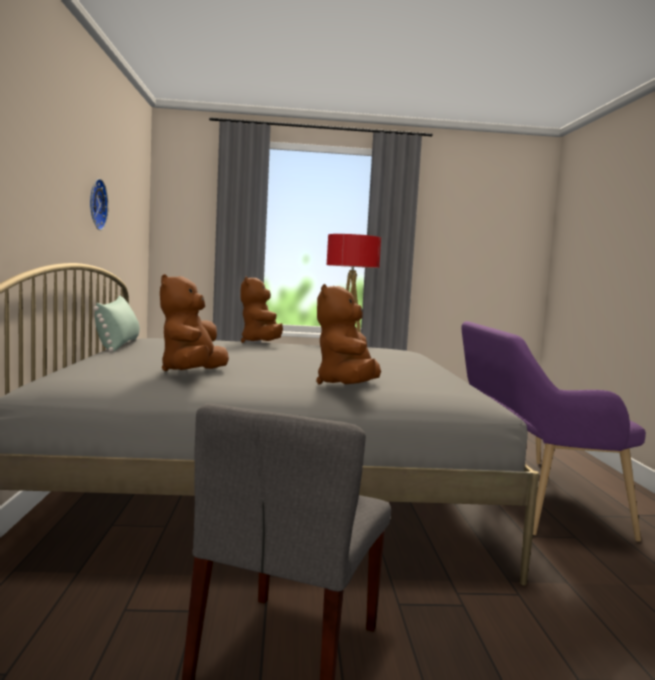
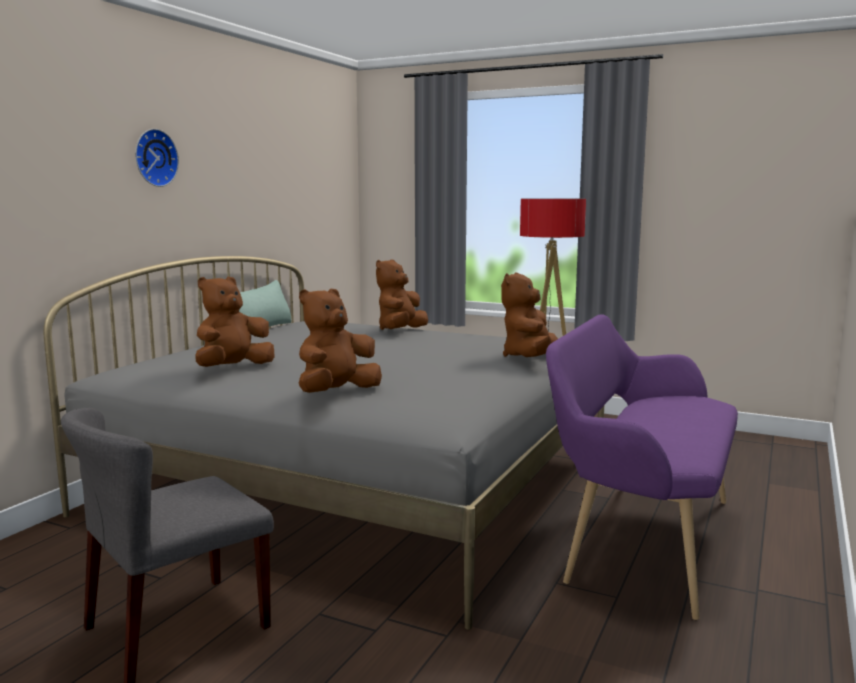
camera: 30 degrees right, 5 degrees up
wall clock [90,179,108,230] -> wall clock moved to [135,129,179,187]
none -> brown plush toy [501,272,558,357]

